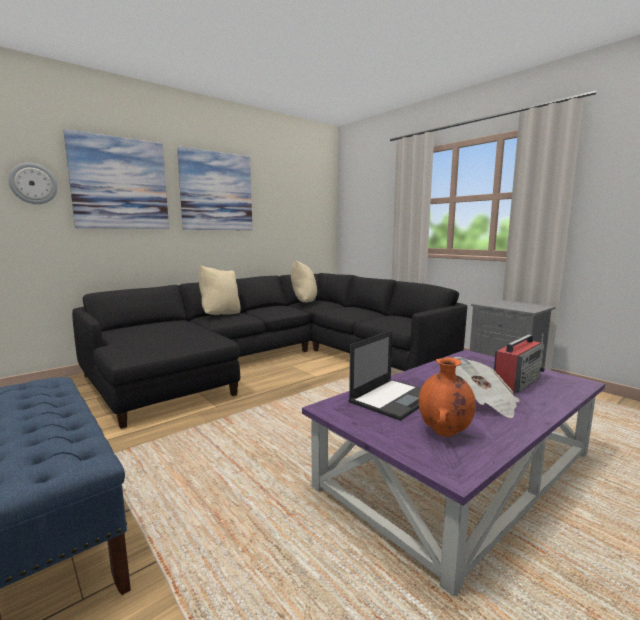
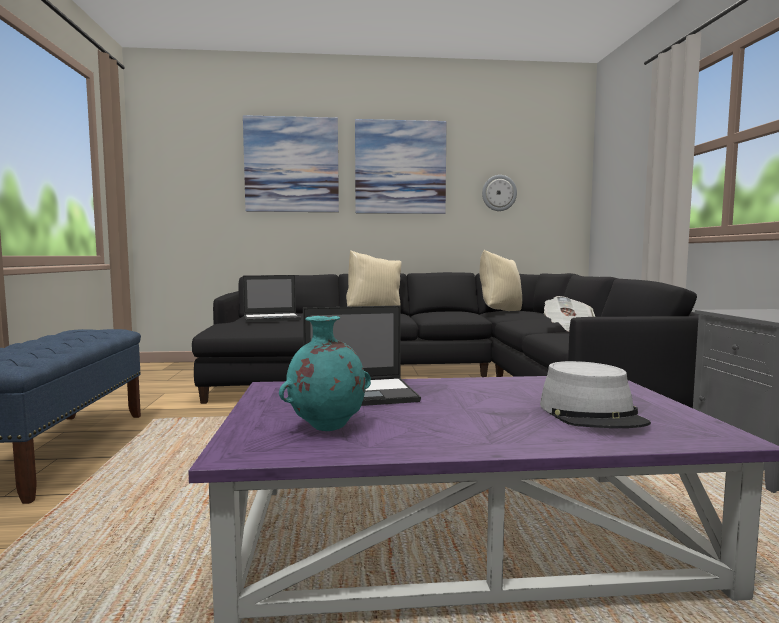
camera: 35 degrees right, 5 degrees down
wall clock [8,163,58,204] -> wall clock moved to [482,175,517,211]
orange vase [419,357,476,437] -> turquoise vase [279,316,371,431]
newspaper [454,357,519,418] -> newspaper moved to [544,296,595,332]
radio [494,334,545,393] -> grey hat [540,361,651,428]
none -> laptop [243,275,301,322]

